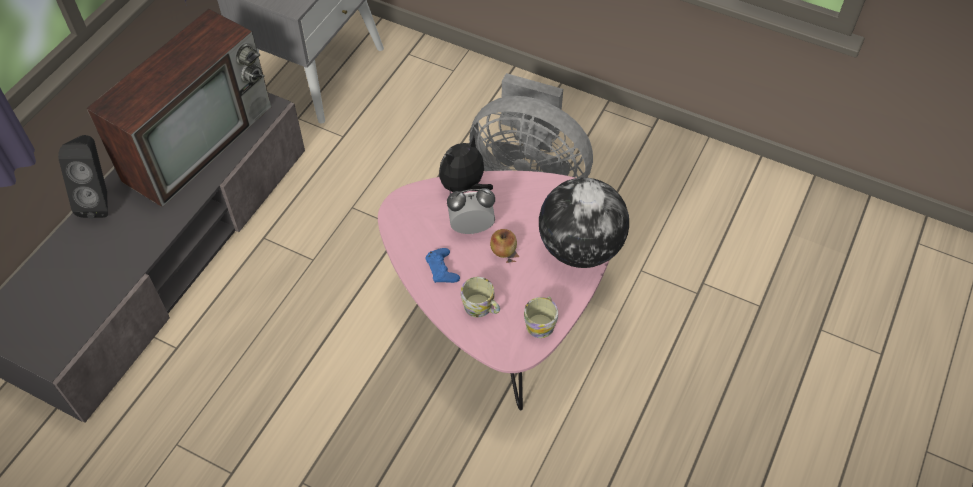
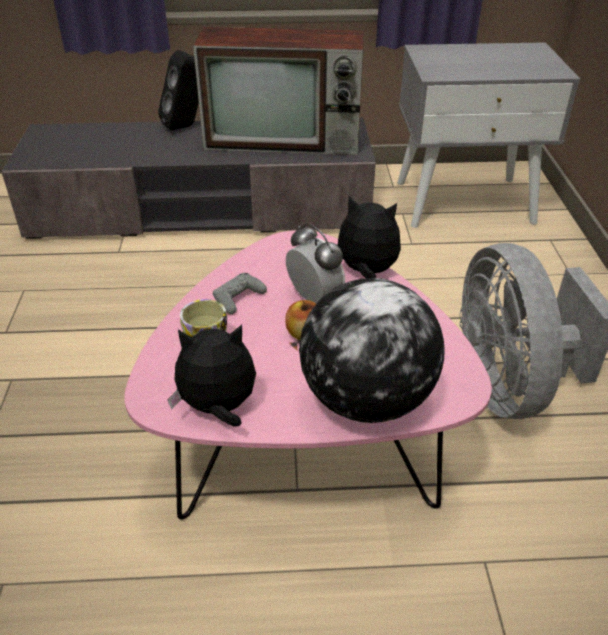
camera: 60 degrees right, 15 degrees down
blue game controller [425,248,460,283] -> grey game controller [213,273,267,314]
mug [524,297,558,338] -> plush toy [168,325,256,427]

